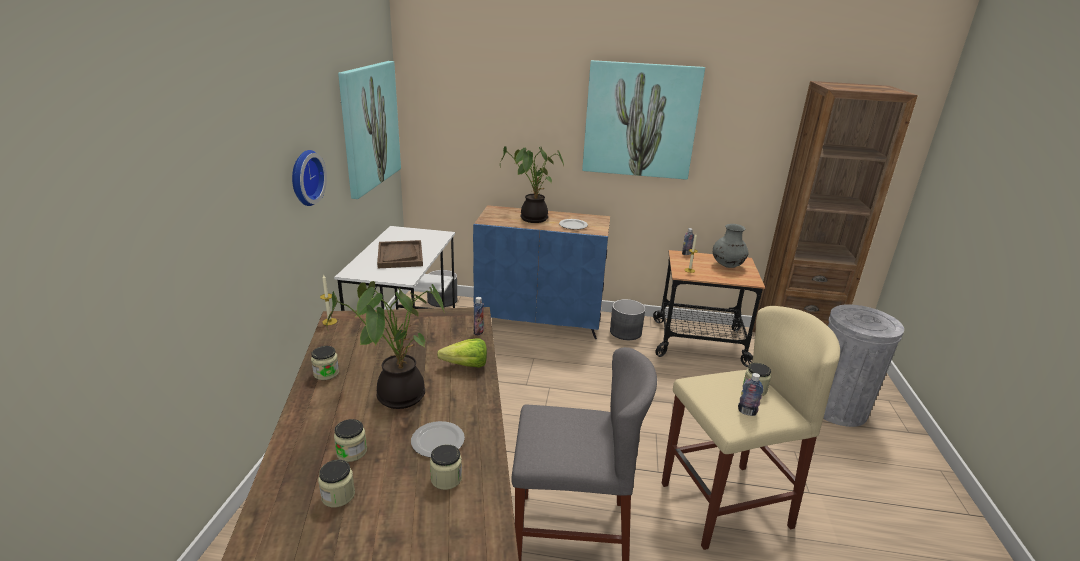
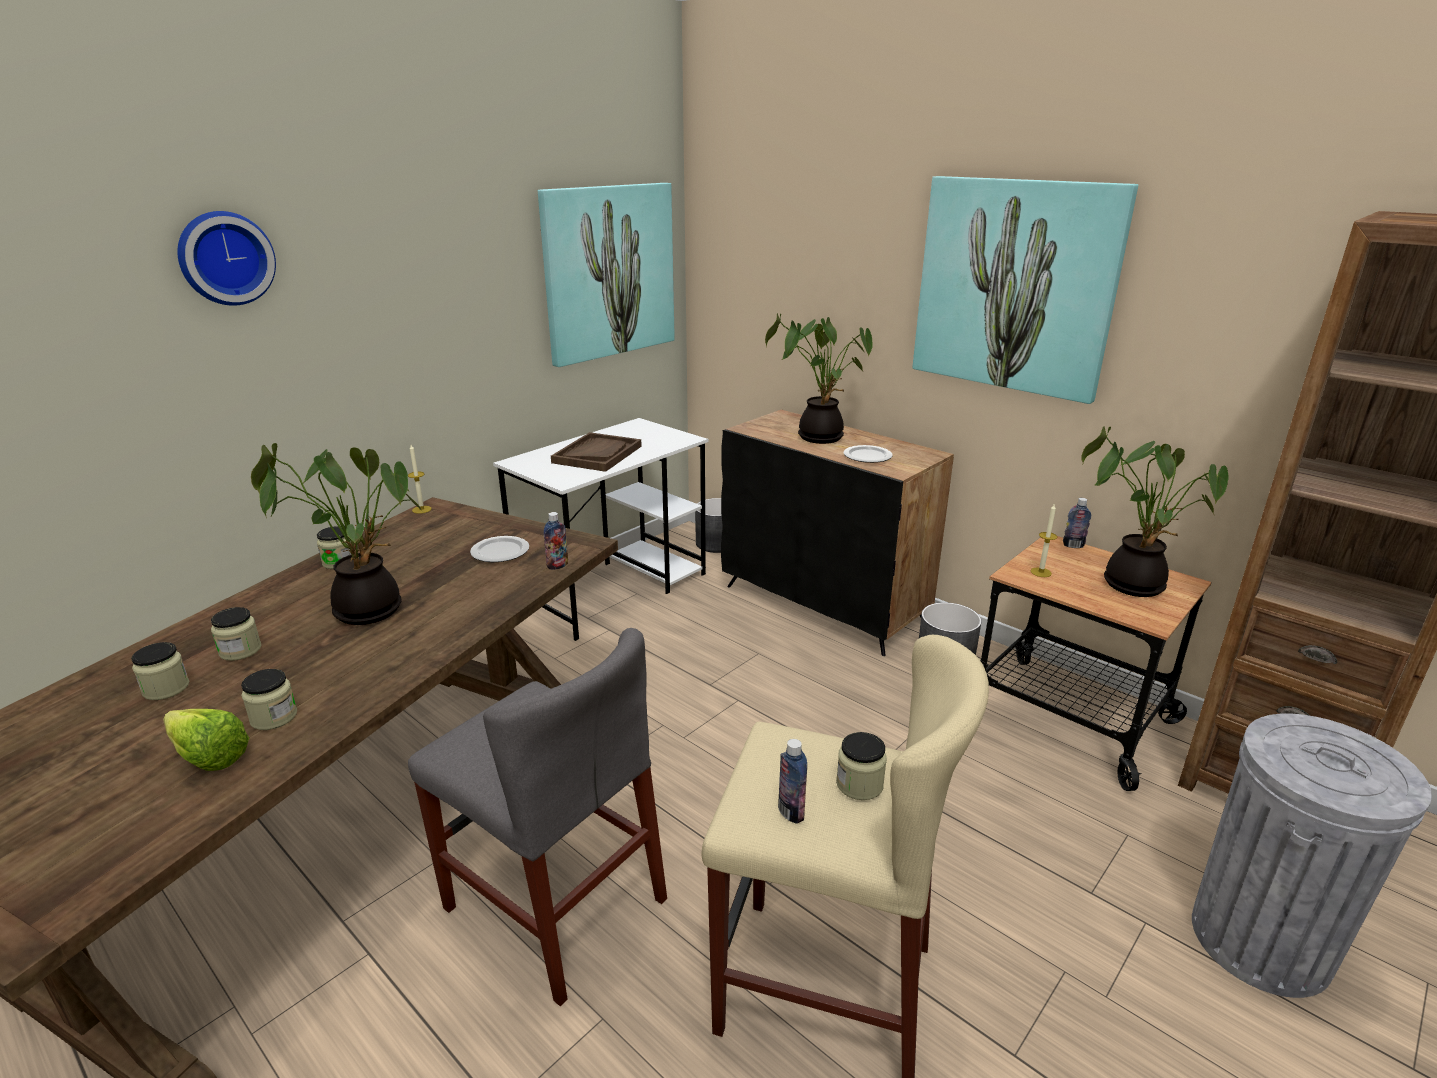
camera: 35 degrees right, 0 degrees up
wall clock [292,150,327,206] -> wall clock moved to [177,211,276,306]
plate [411,421,465,457] -> plate moved to [470,536,529,562]
lettuce [437,338,487,368] -> lettuce moved to [163,709,249,771]
blue cabinet [473,205,610,339] -> black cabinet [721,410,954,656]
grey vase [713,224,749,268] -> potted plant [1081,426,1228,597]

